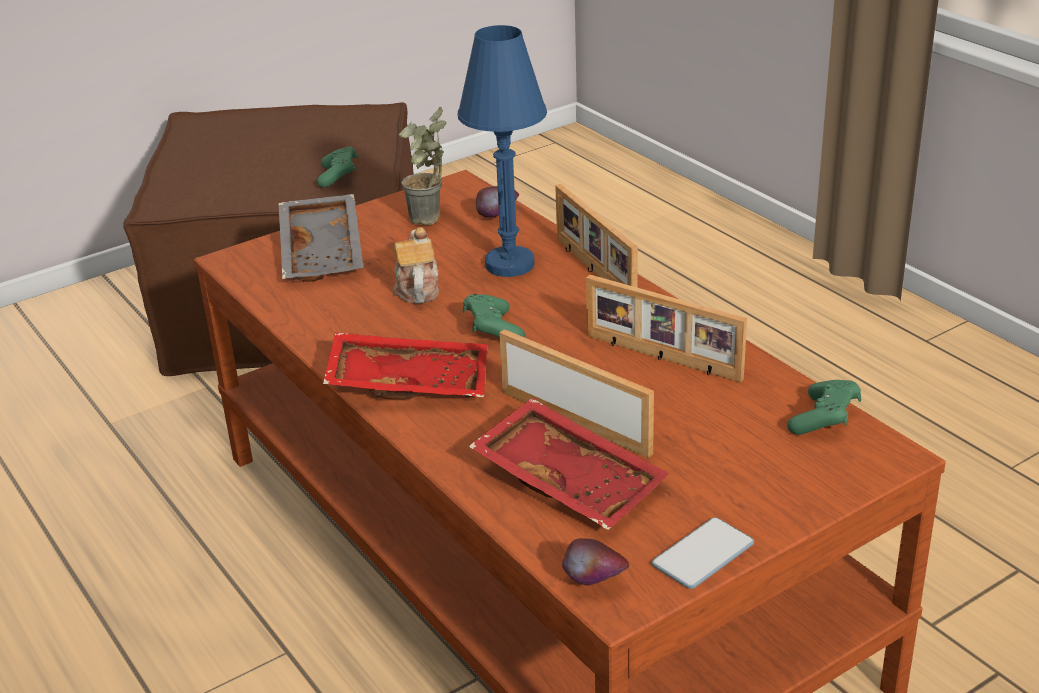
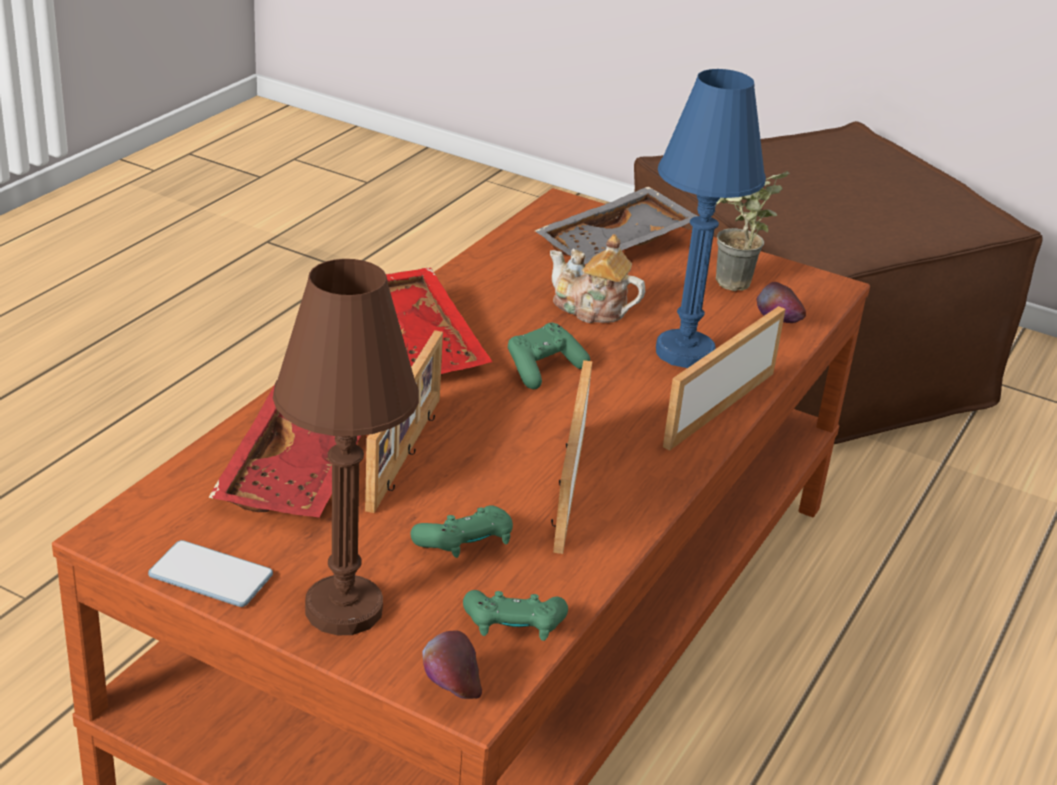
camera: 60 degrees right, 0 degrees up
green game controller [317,147,358,188] -> green game controller moved to [410,505,513,558]
teapot [393,227,439,303] -> teapot turned 120 degrees counterclockwise [550,234,645,323]
apple [562,538,629,586] -> apple moved to [422,630,482,699]
none -> brown table lamp [273,259,419,635]

